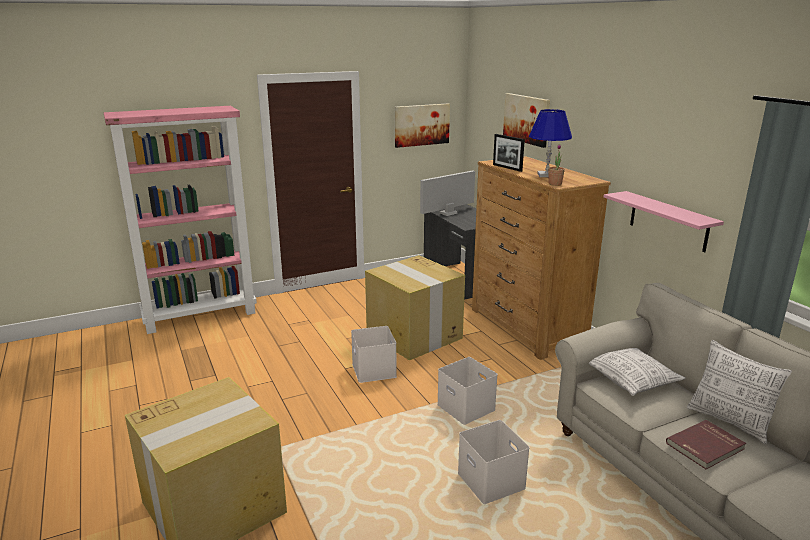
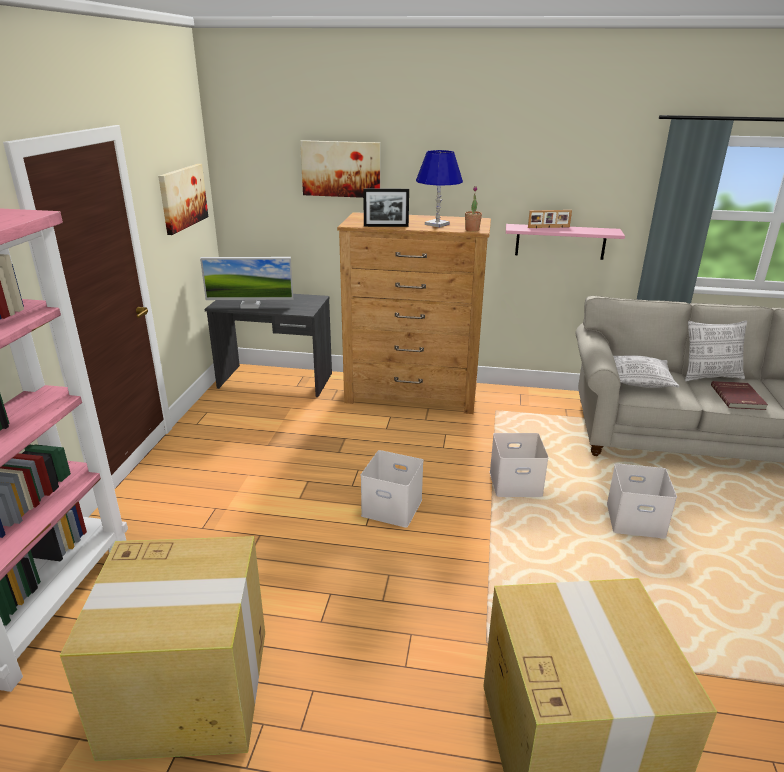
camera: 55 degrees left, 5 degrees up
cardboard box [365,255,465,360] -> cardboard box moved to [60,536,265,761]
monitor [420,170,475,216] -> monitor turned 90 degrees counterclockwise [200,257,294,309]
none -> picture frame [528,210,572,228]

